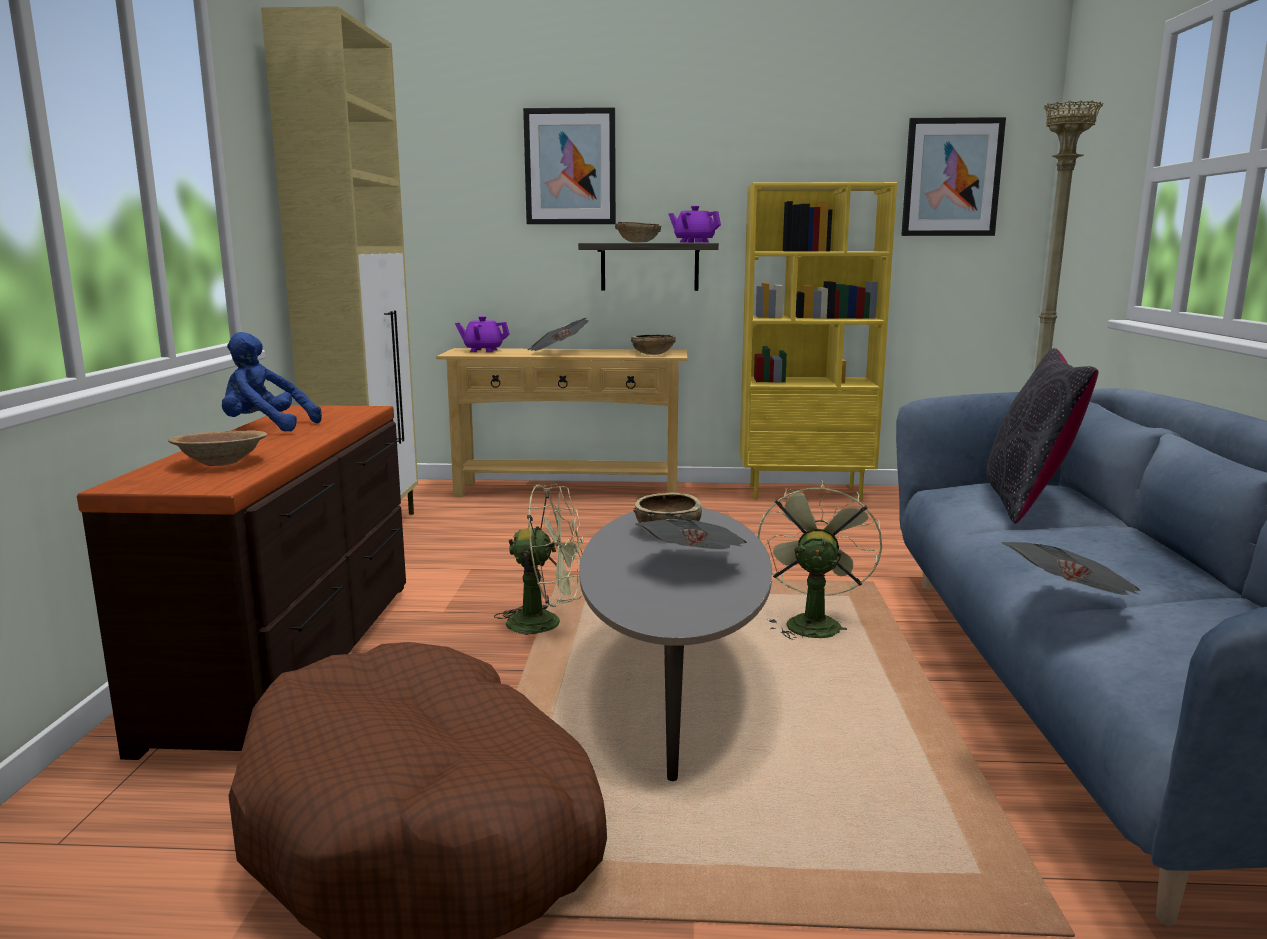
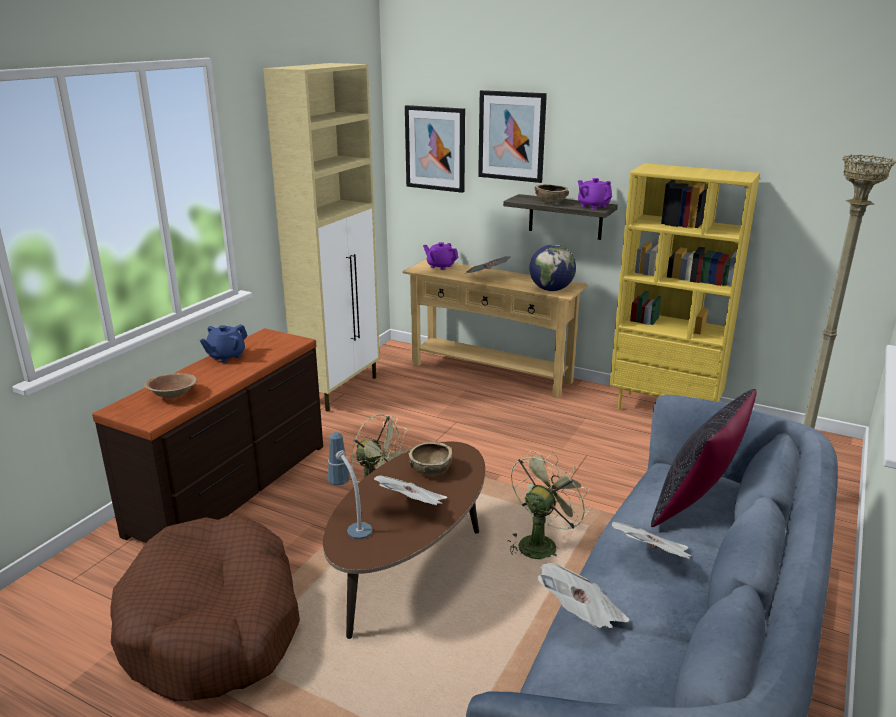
camera: 25 degrees right, 10 degrees up
blue plush toy [222,332,322,432] -> blue teapot [200,324,248,363]
grey coffee table [579,508,772,781] -> brown coffee table [323,442,485,639]
brown bowl [631,335,675,355] -> globe [530,245,576,291]
picture [901,117,1006,236] -> picture moved to [405,105,465,193]
none -> table lamp [328,432,373,539]
none -> newspaper [612,522,691,559]

